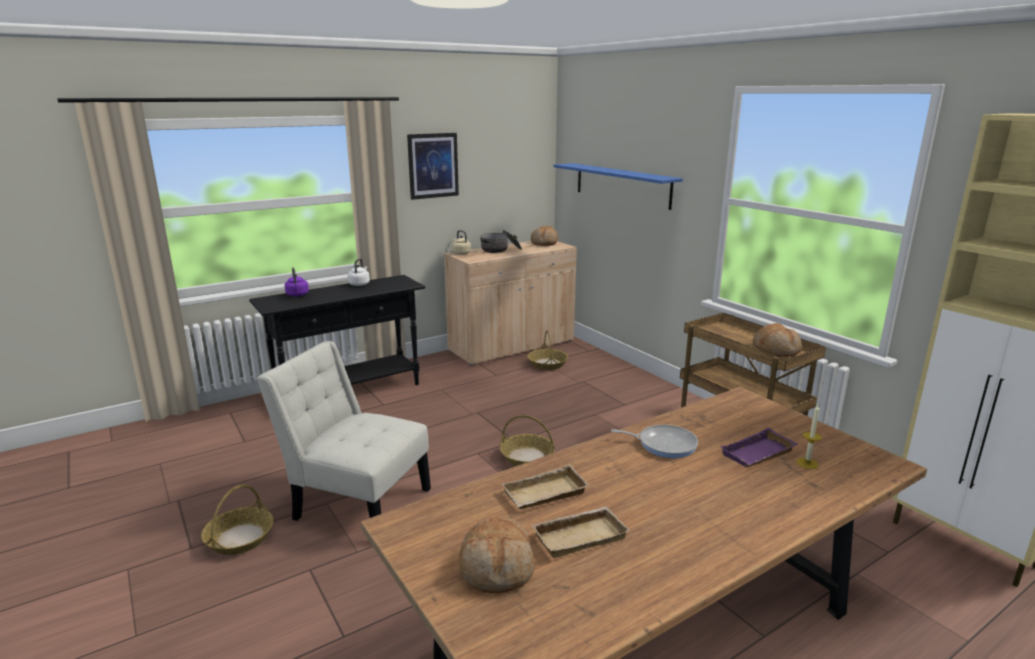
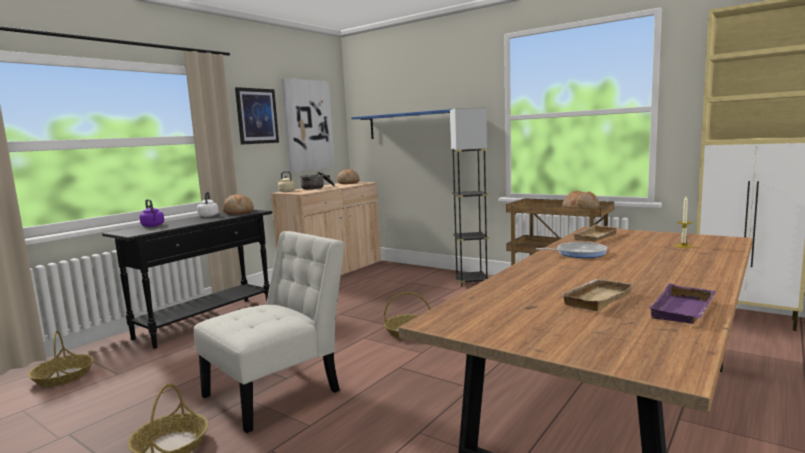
camera: 20 degrees left, 10 degrees down
white chair [257,341,431,521] -> white chair turned 135 degrees clockwise [194,231,344,433]
bread [459,516,535,594] -> bread moved to [222,194,254,214]
beige tray [501,464,590,509] -> beige tray moved to [574,224,619,242]
basket [528,330,568,370] -> basket moved to [28,330,94,387]
purple tray [721,428,798,467] -> purple tray moved to [648,284,716,324]
none -> picture [281,78,335,172]
none -> grey floor lamp [450,107,489,287]

